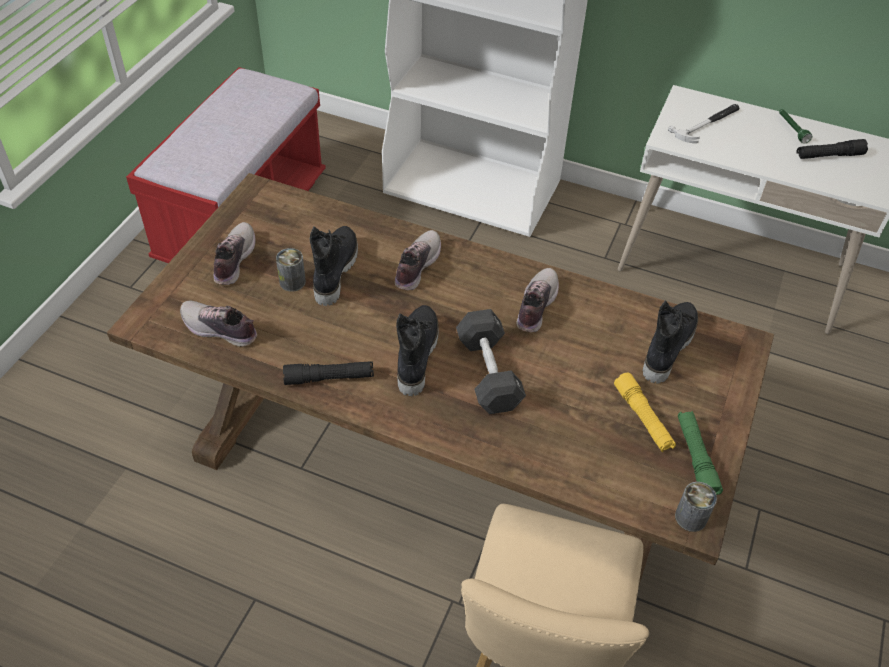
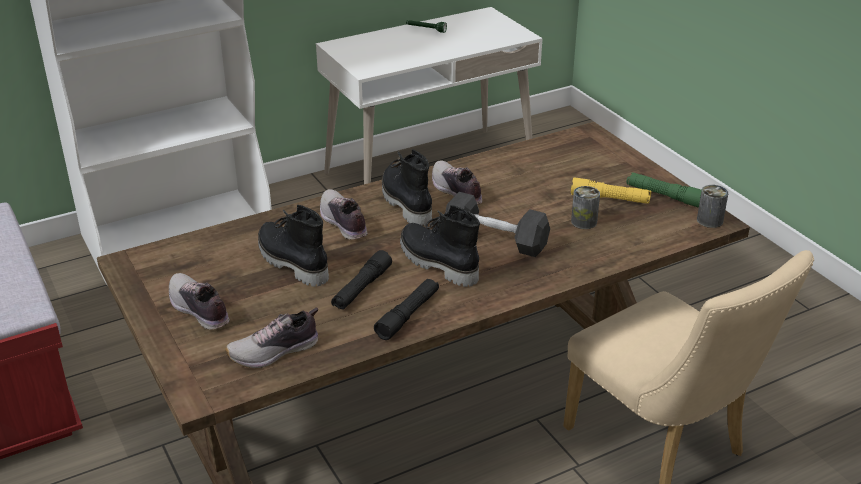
camera: 50 degrees left, 15 degrees down
can [276,248,306,292] -> can moved to [571,186,600,229]
black boot [643,300,698,383] -> black boot moved to [382,149,432,226]
hammer [668,104,739,143] -> none
black flashlight [797,139,868,159] -> black flashlight moved to [331,250,392,310]

